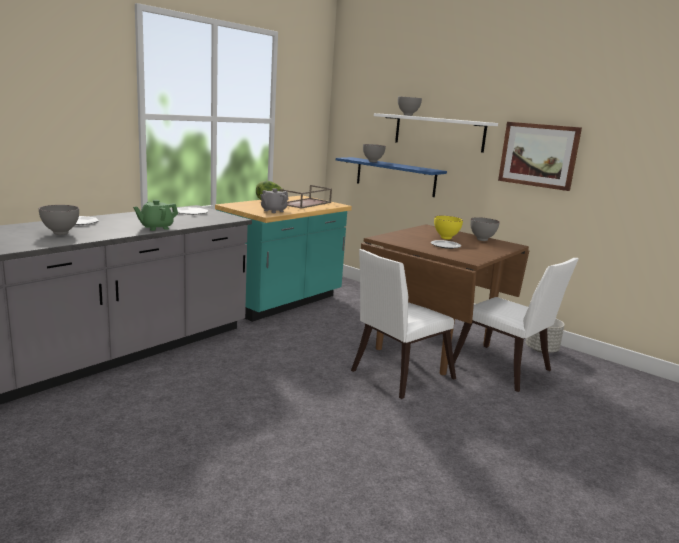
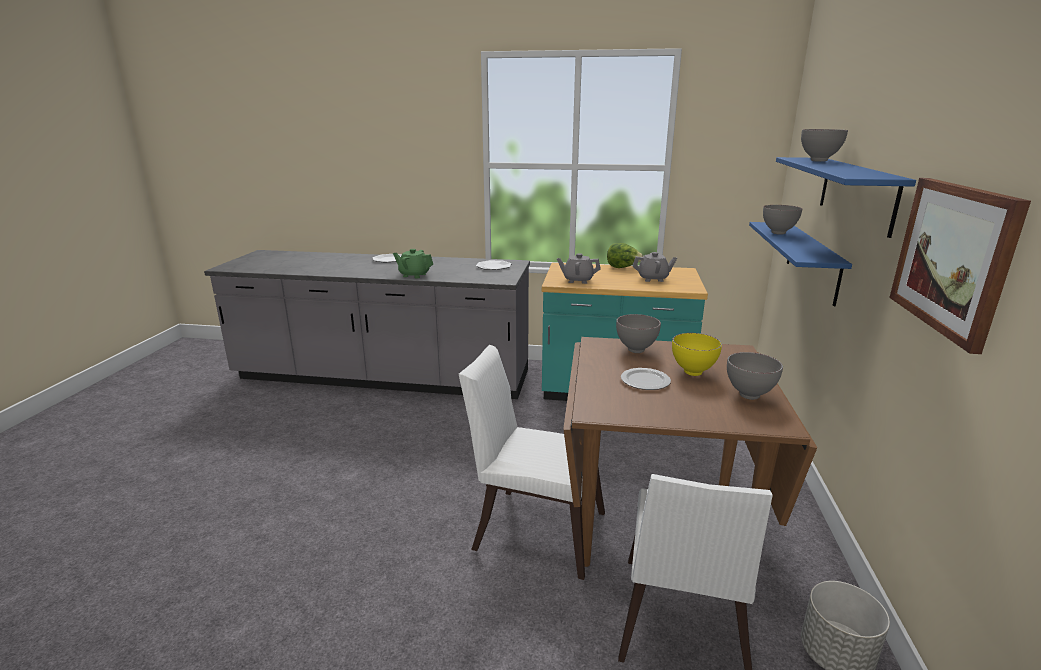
camera: 60 degrees right, 5 degrees up
grey bowl [39,205,79,235] -> grey bowl moved to [616,314,661,353]
brown tray [280,185,332,209] -> grey teapot [632,252,677,282]
white shelf [374,113,498,153] -> blue shelf [776,157,916,238]

